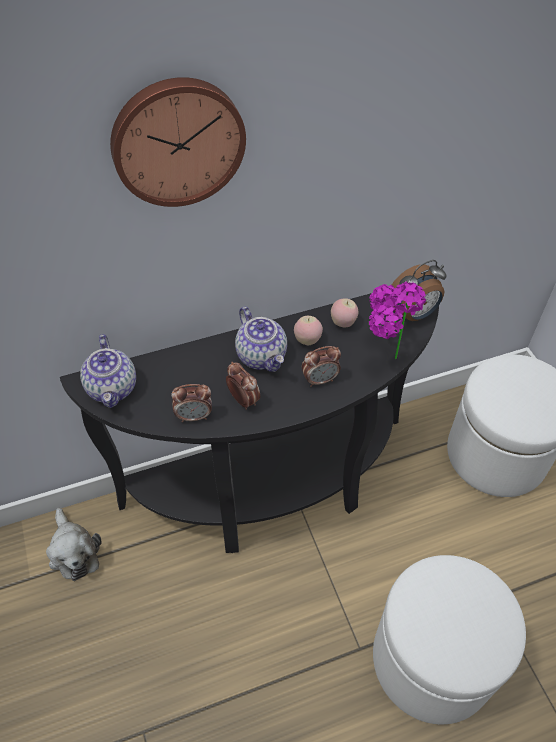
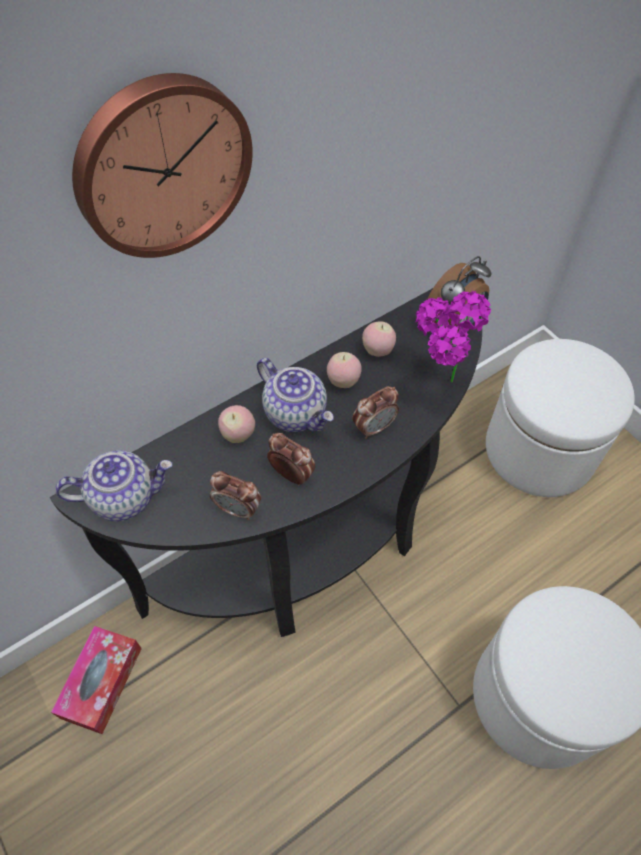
camera: 15 degrees left, 5 degrees up
plush toy [46,508,102,581] -> tissue box [51,626,142,734]
teapot [80,334,136,408] -> teapot turned 75 degrees counterclockwise [55,450,172,522]
alarm clock [171,384,212,422] -> alarm clock turned 45 degrees clockwise [210,471,261,520]
none -> apple [218,405,255,443]

